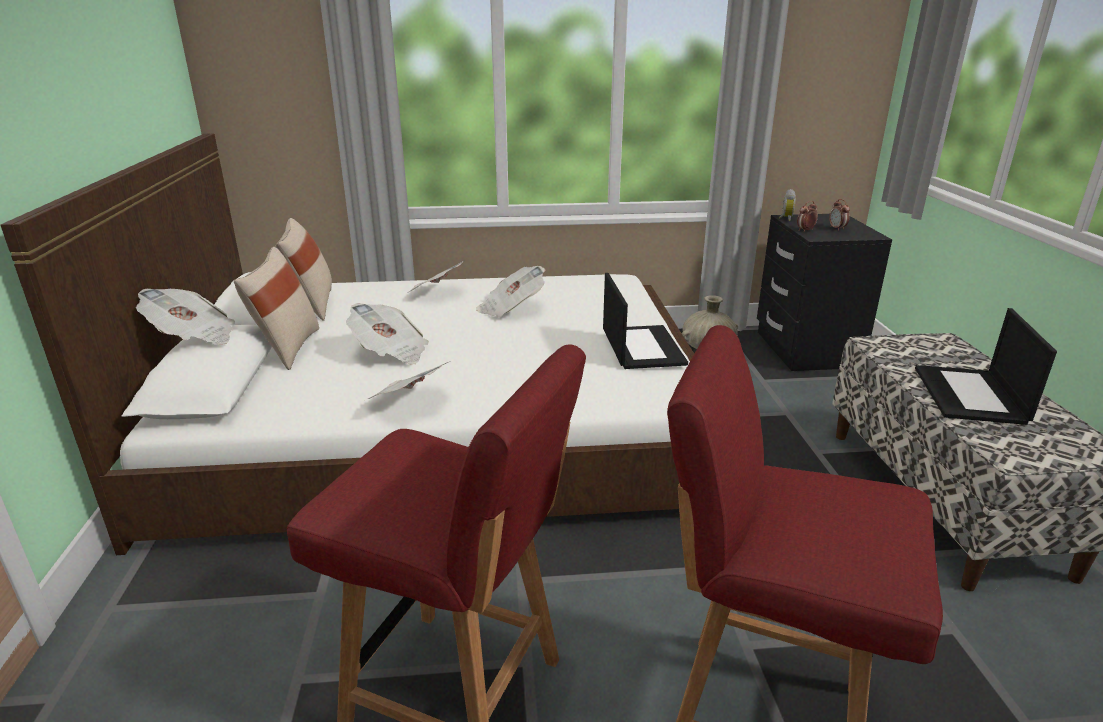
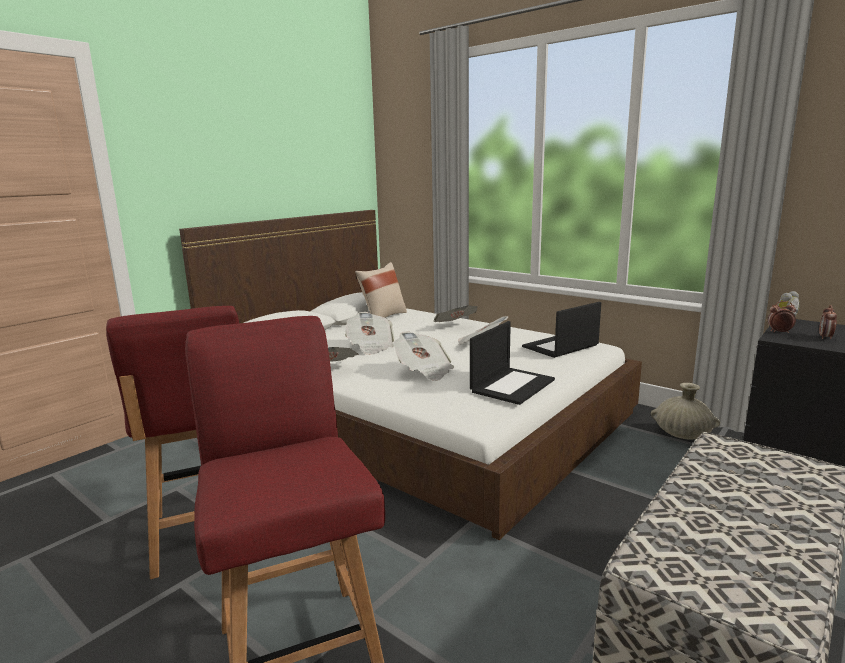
camera: 45 degrees right, 10 degrees down
newspaper [136,289,235,345] -> newspaper moved to [393,331,454,381]
beige pillow [234,247,319,370] -> none
laptop [915,308,1057,425] -> laptop moved to [522,302,601,358]

